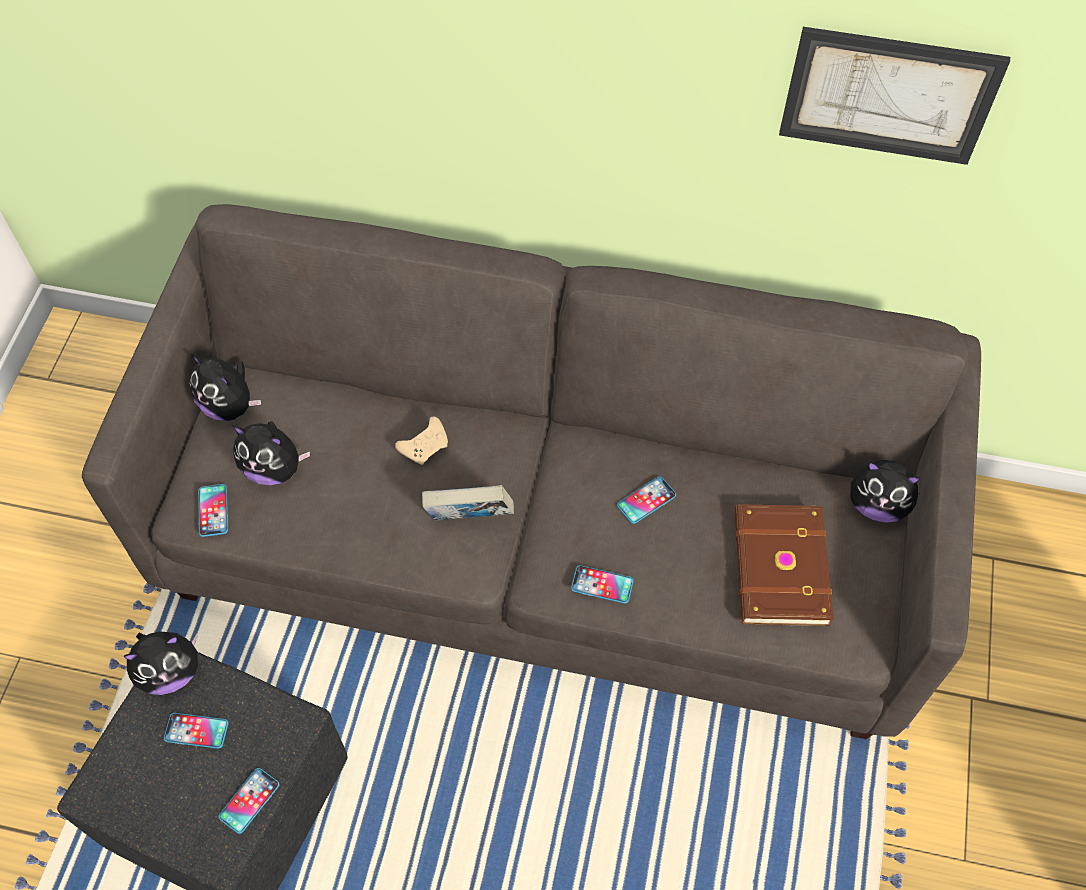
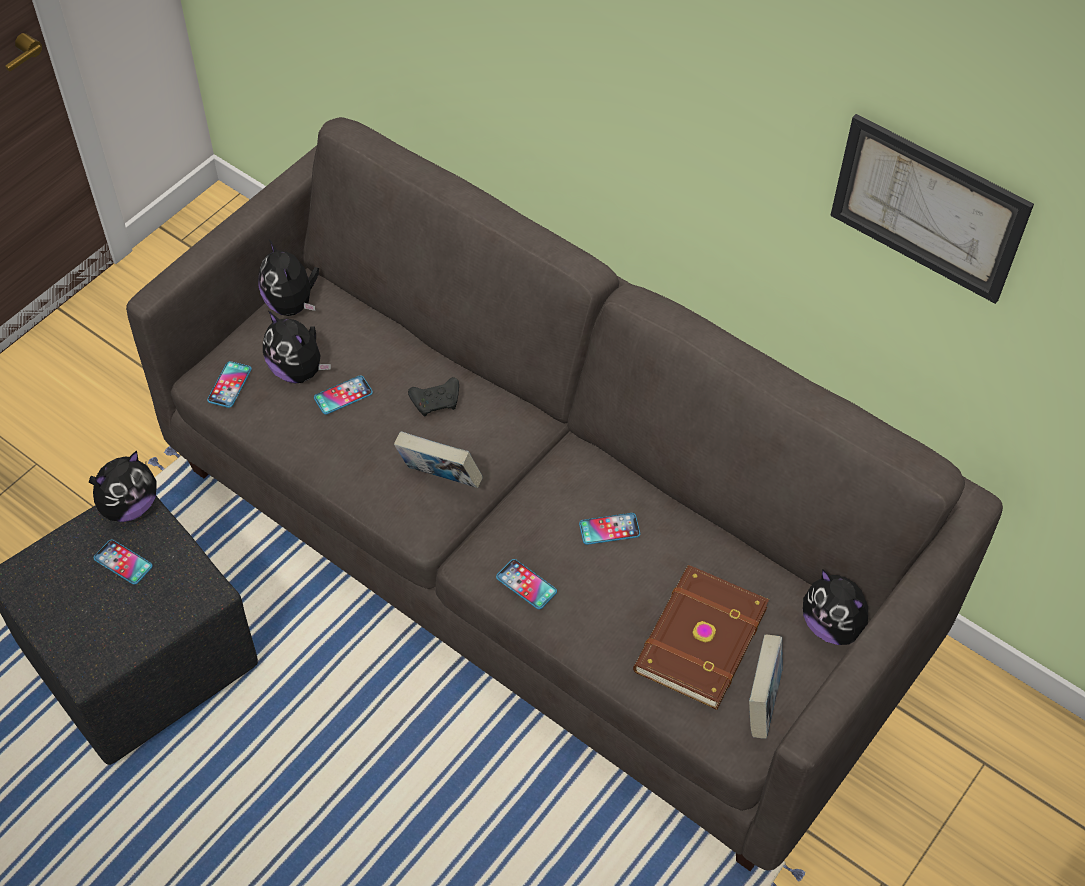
camera: 25 degrees right, 5 degrees down
plush toy [123,631,198,695] -> plush toy turned 45 degrees counterclockwise [89,451,156,522]
phone [218,768,279,834] -> phone moved to [314,376,373,414]
beige game controller [395,417,448,465] -> black game controller [408,377,459,417]
none -> book [749,635,783,739]

